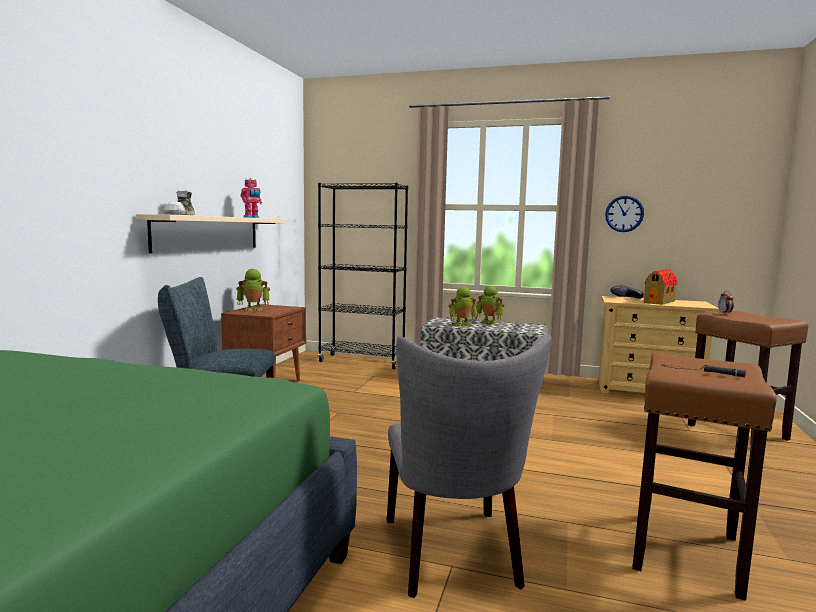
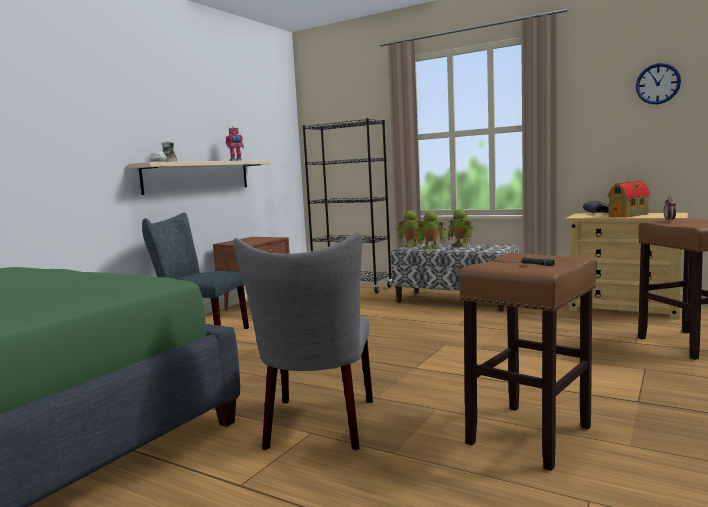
camera: 15 degrees right, 0 degrees up
toy robot [237,269,270,311] -> toy robot moved to [397,211,424,247]
wall clock [605,196,644,232] -> wall clock moved to [636,63,681,105]

